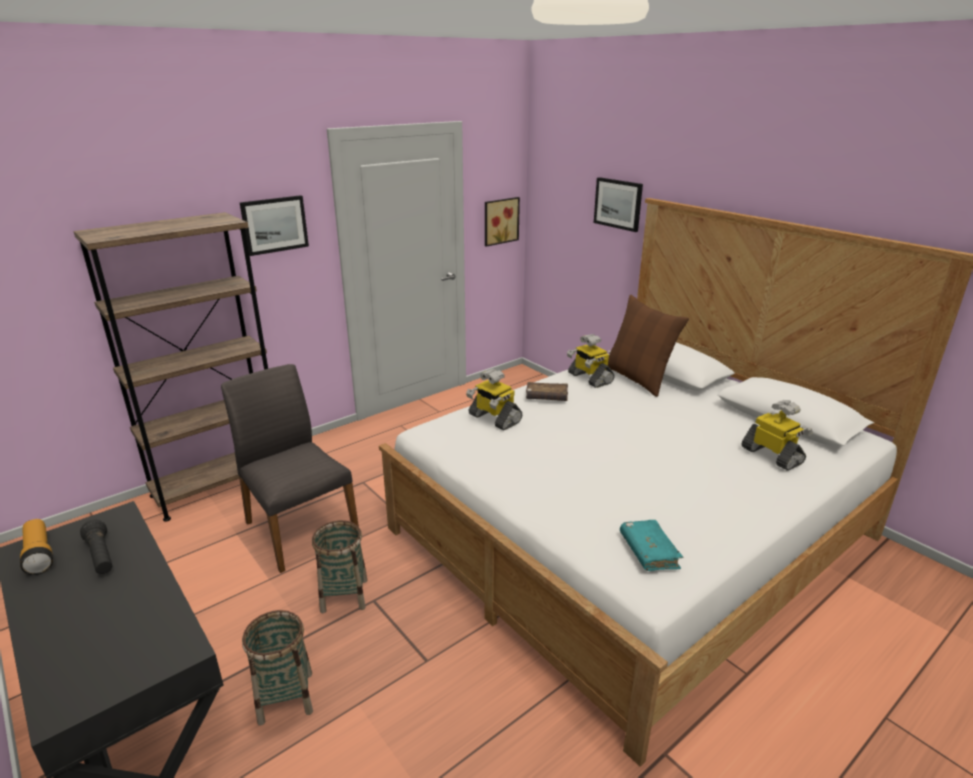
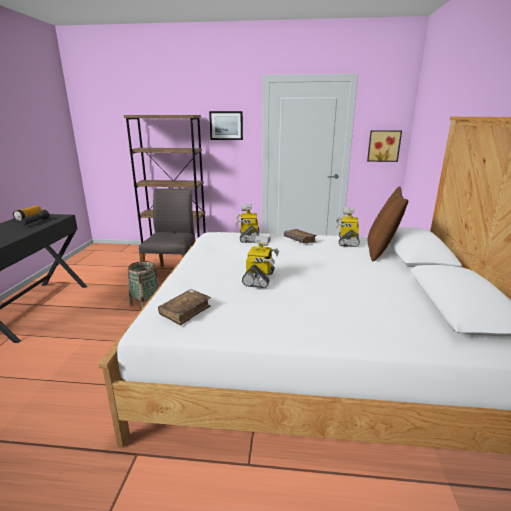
camera: 45 degrees right, 5 degrees down
basket [242,610,313,726] -> none
picture [594,177,643,232] -> none
turquoise book [620,520,683,571] -> brown book [158,289,211,326]
toy robot [742,400,813,470] -> toy robot moved to [242,235,279,288]

